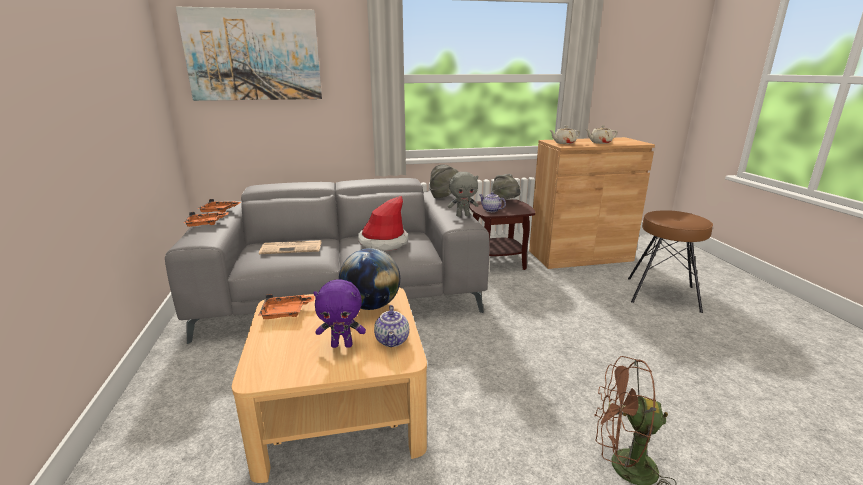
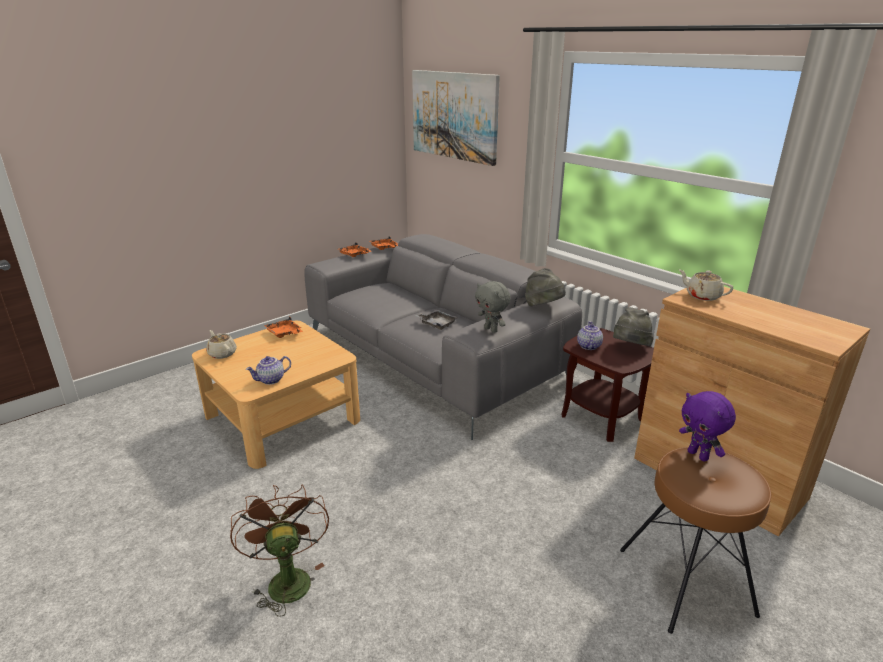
camera: 60 degrees right, 5 degrees up
newspaper [259,240,321,254] -> none
purple plush toy [313,279,366,348] -> purple plush toy moved to [679,391,736,462]
globe [339,248,400,310] -> none
hat [358,196,408,251] -> grey tray [415,310,457,330]
beige teapot [585,125,617,144] -> beige teapot moved to [206,330,237,359]

